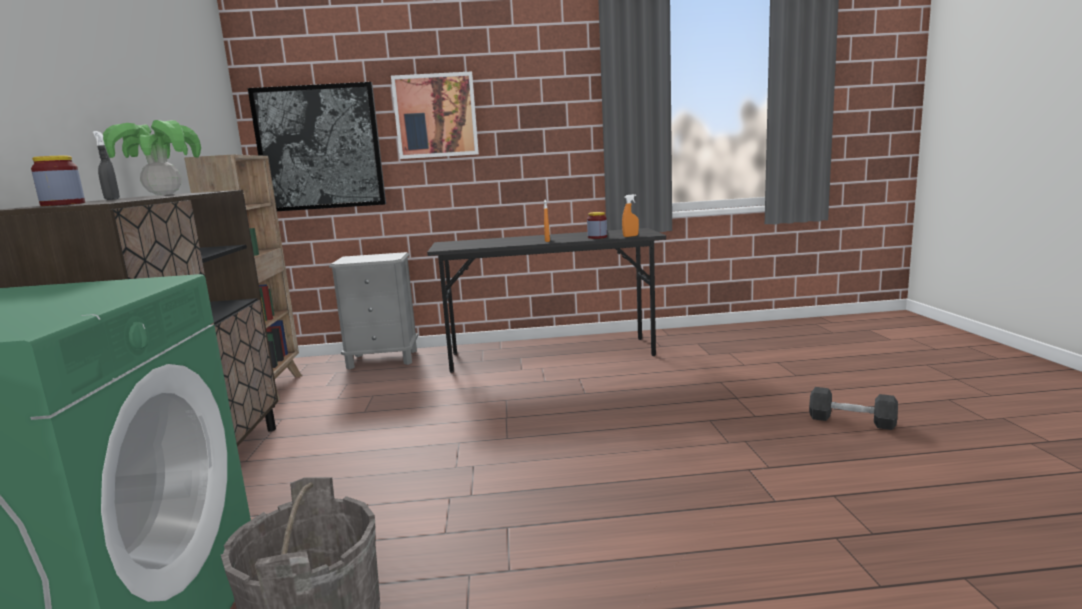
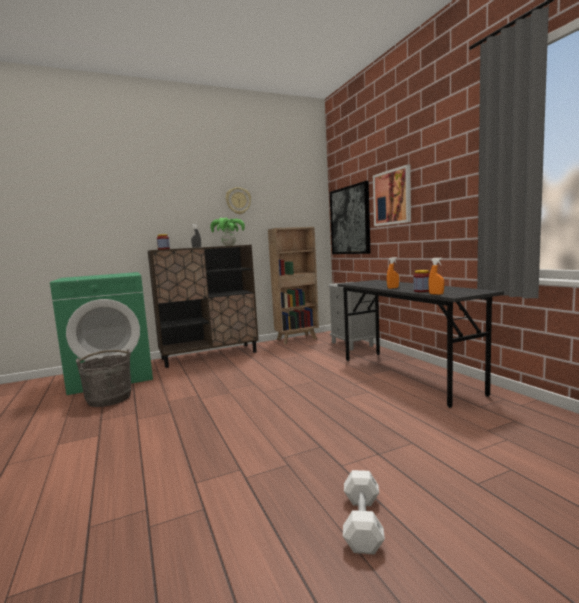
camera: 70 degrees right, 5 degrees down
black dumbbell [809,387,898,430] -> white dumbbell [343,470,385,555]
none -> wall clock [226,187,251,214]

